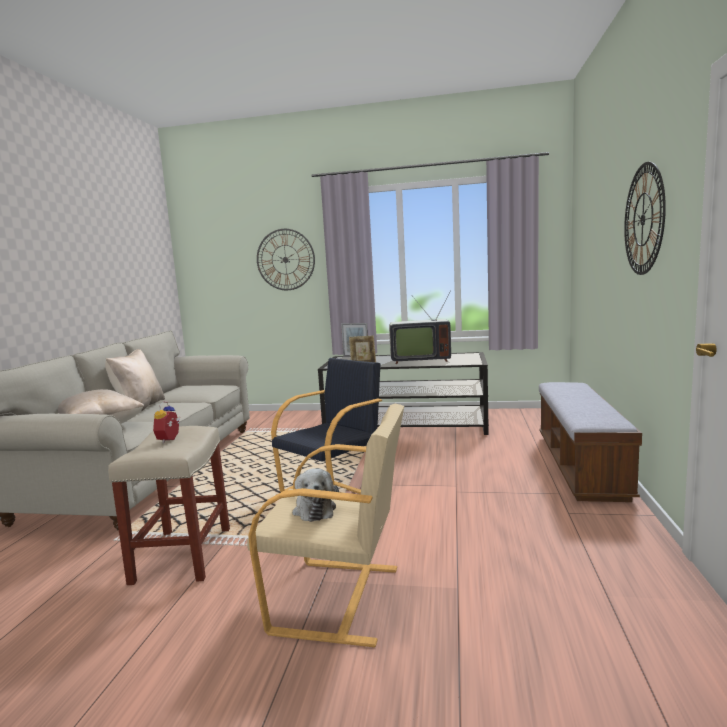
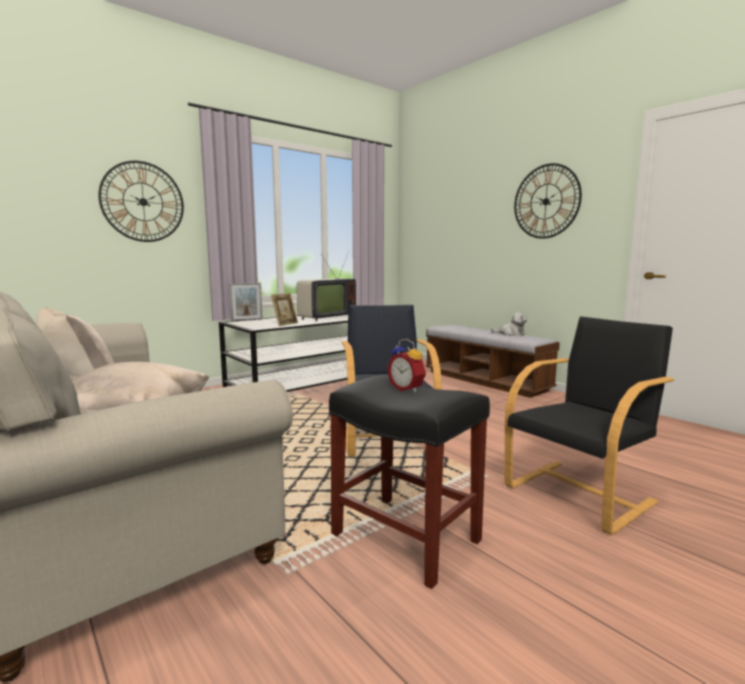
camera: 50 degrees left, 0 degrees up
beige stool [108,426,230,585] -> black stool [329,375,490,589]
beige armchair [247,404,404,647] -> black armchair [505,316,674,535]
plush toy [292,468,339,522] -> plush toy moved to [491,312,527,336]

